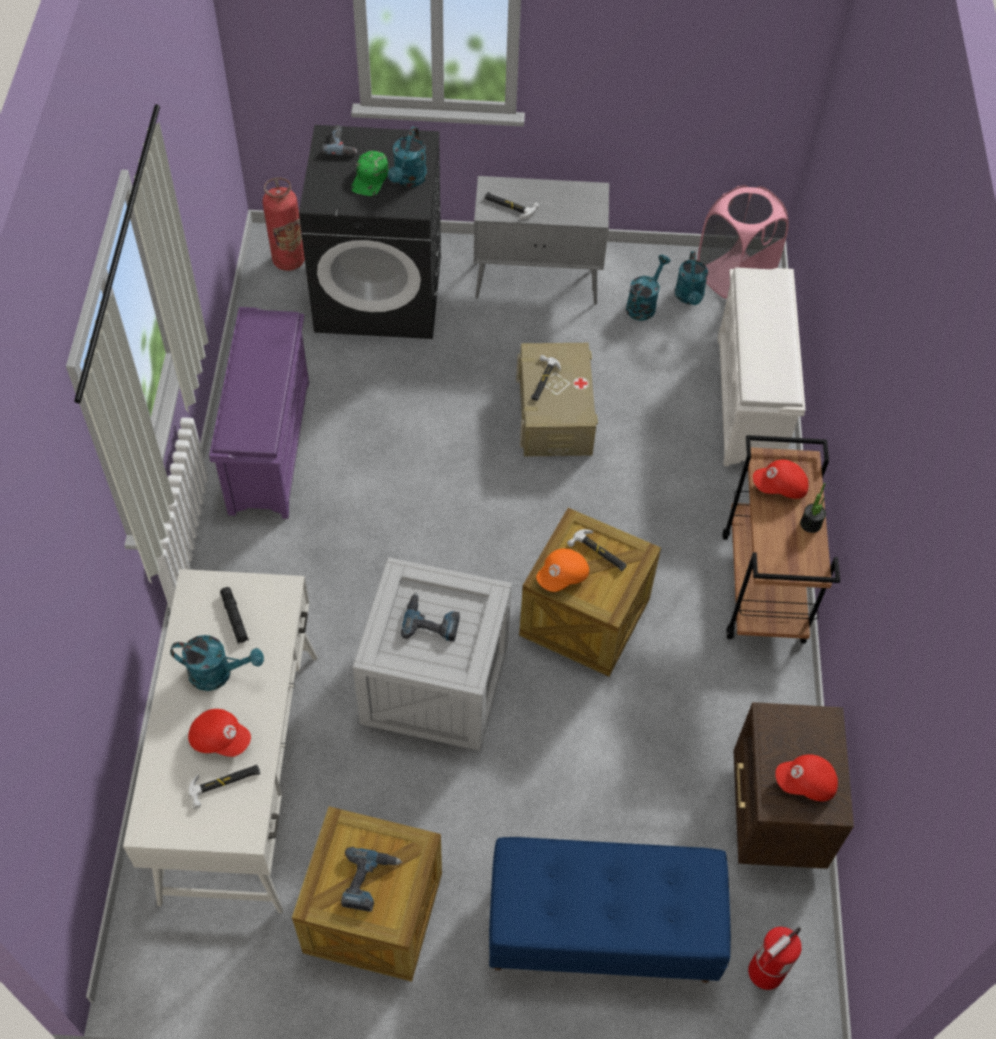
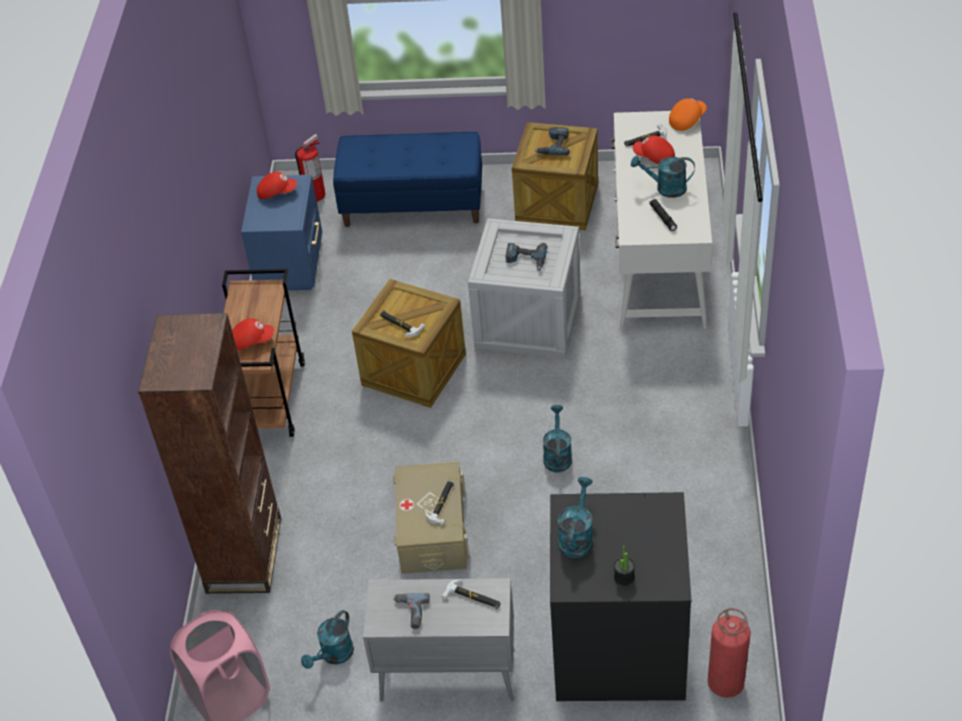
camera: 175 degrees left, 10 degrees down
purple shoe rack [209,307,309,519] -> none
power drill [322,125,358,155] -> power drill moved to [393,593,430,629]
green cap [351,151,389,196] -> none
orange cap [536,548,589,592] -> orange cap moved to [669,98,707,131]
turquoise watering can [675,251,708,305] -> turquoise watering can moved to [543,405,572,473]
white shoe rack [718,268,805,466] -> brown bookcase [138,313,281,594]
brown nightstand [734,702,854,869] -> blue nightstand [241,175,322,290]
potted plant [800,483,826,533] -> potted plant moved to [614,545,635,586]

